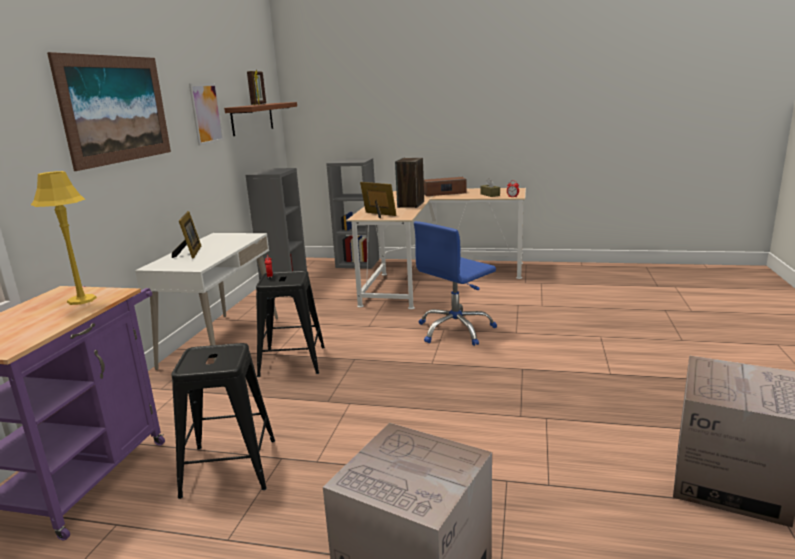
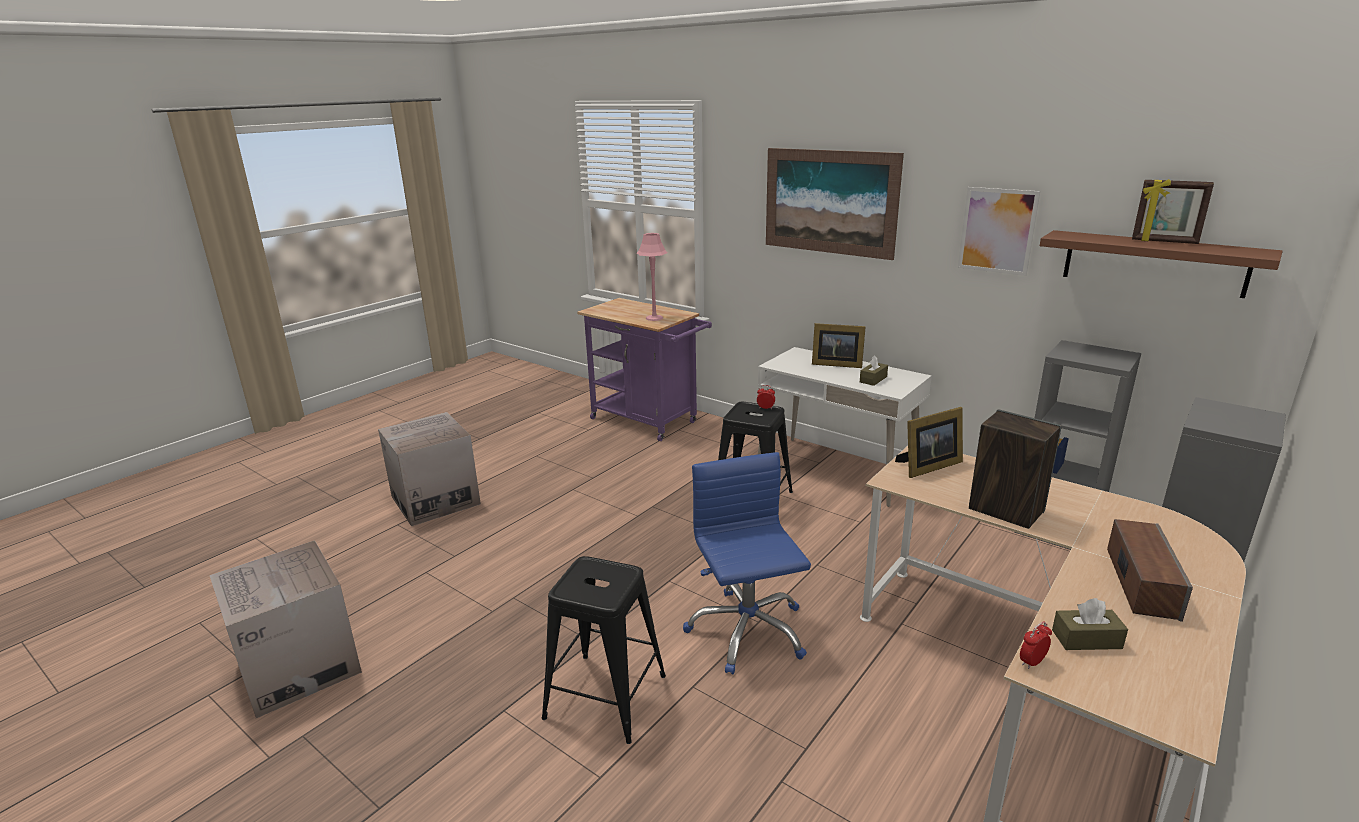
camera: 115 degrees right, 5 degrees up
yellow table lamp [31,171,97,305] -> pink table lamp [637,233,667,321]
black stool [172,343,275,499] -> black stool moved to [542,556,666,744]
none -> brown tissue box [860,355,888,386]

